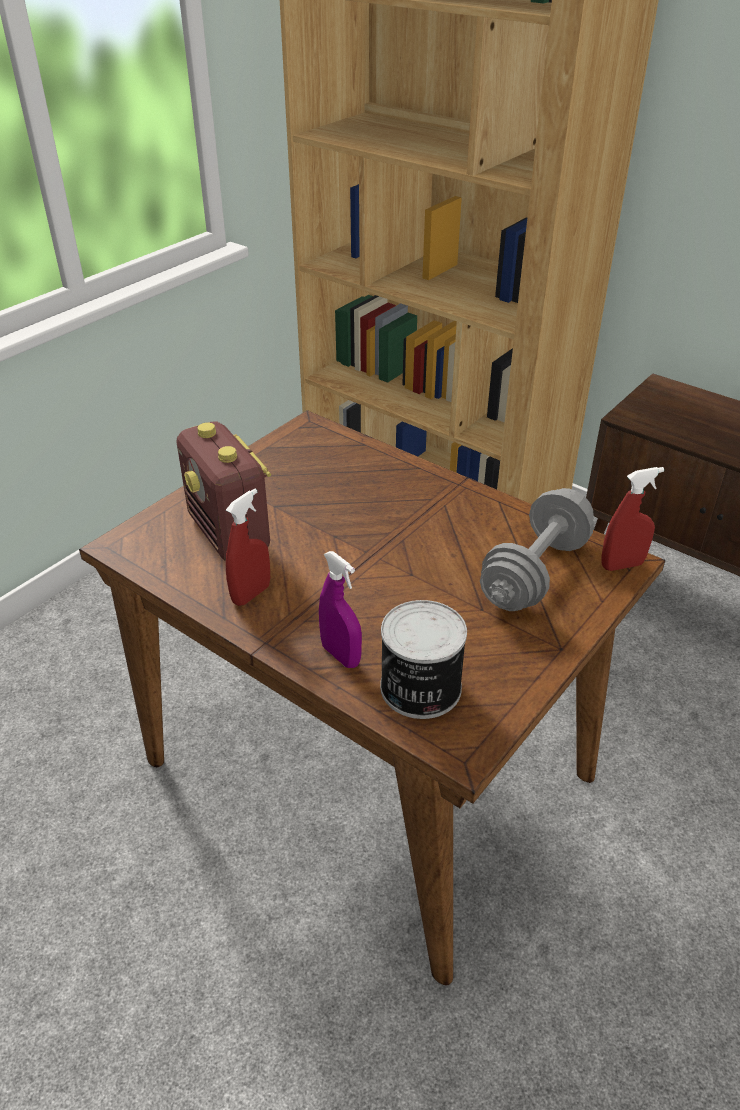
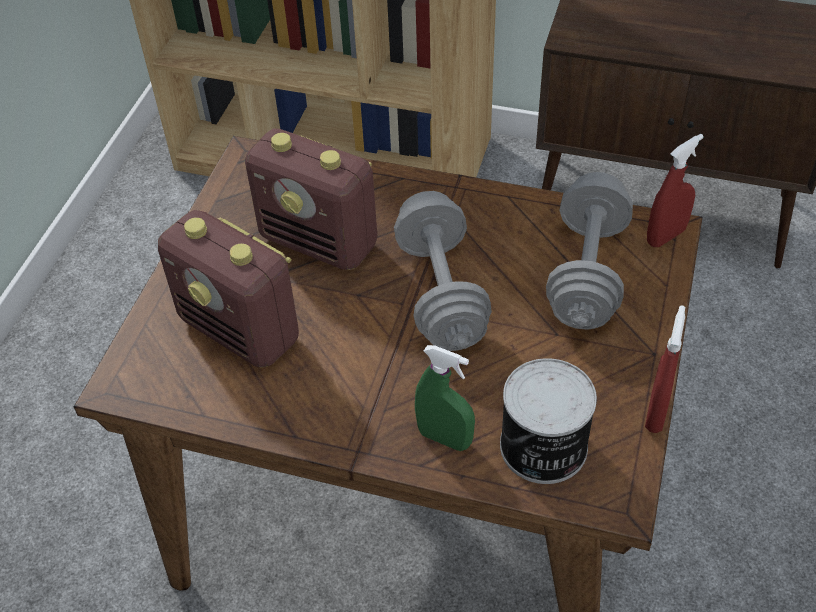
camera: 20 degrees left, 10 degrees up
red spray bottle [226,488,270,606] -> red spray bottle moved to [645,305,685,433]
purple spray bottle [319,551,362,668] -> green spray bottle [415,345,475,451]
none -> radio [245,128,377,270]
none -> grey dumbbell [394,191,492,351]

